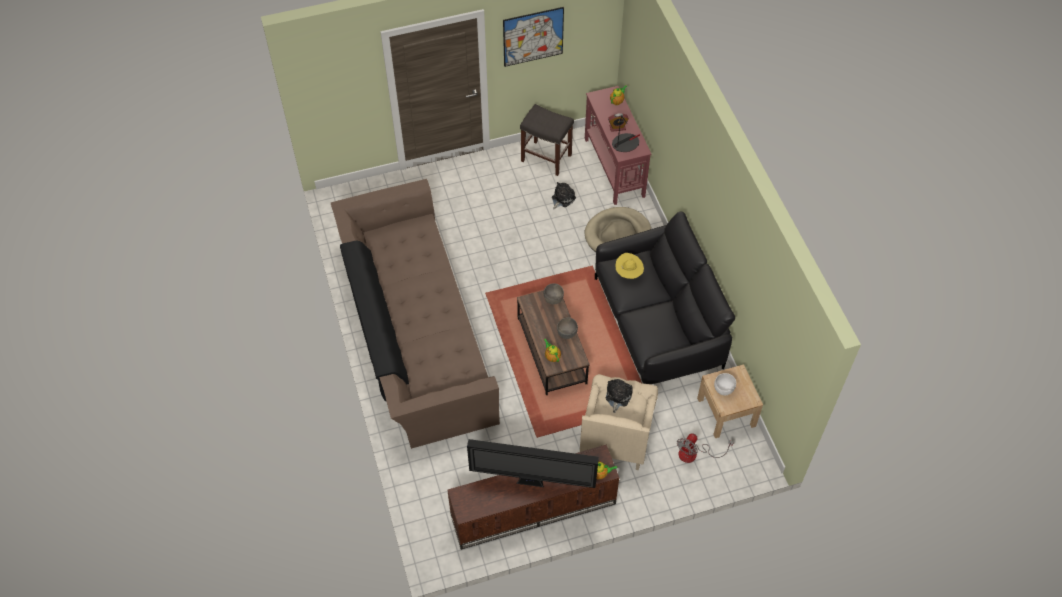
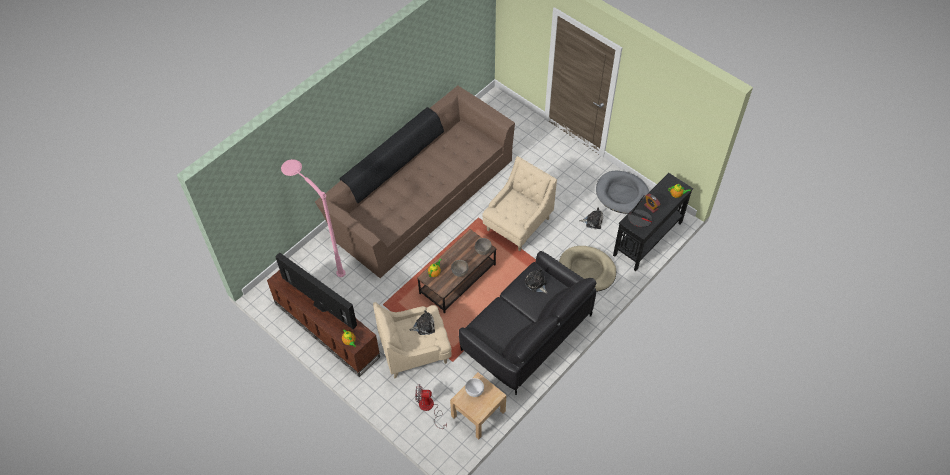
camera: 60 degrees right, 0 degrees up
television [467,439,599,488] -> television turned 150 degrees clockwise [275,252,357,329]
picture [503,7,564,67] -> none
grey stool [520,104,574,176] -> grey dog bed [596,171,650,214]
red console table [585,86,652,205] -> black console table [613,173,693,271]
yellow hat [615,253,644,279] -> plush toy [525,268,548,293]
none -> pink floor lamp [281,159,346,277]
none -> beige armchair [482,156,557,251]

